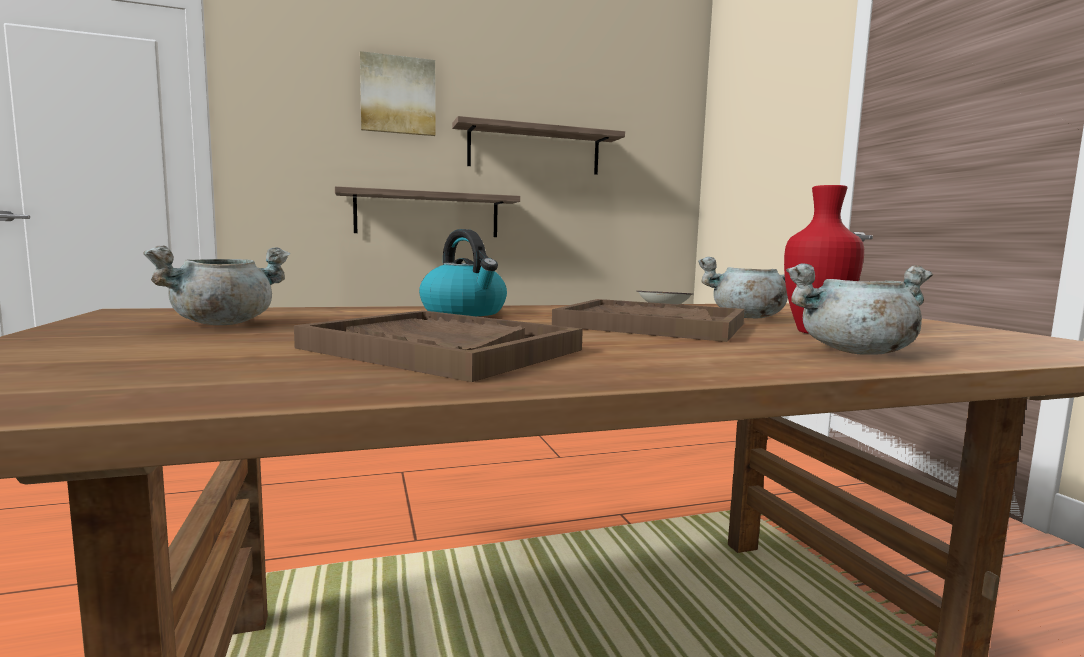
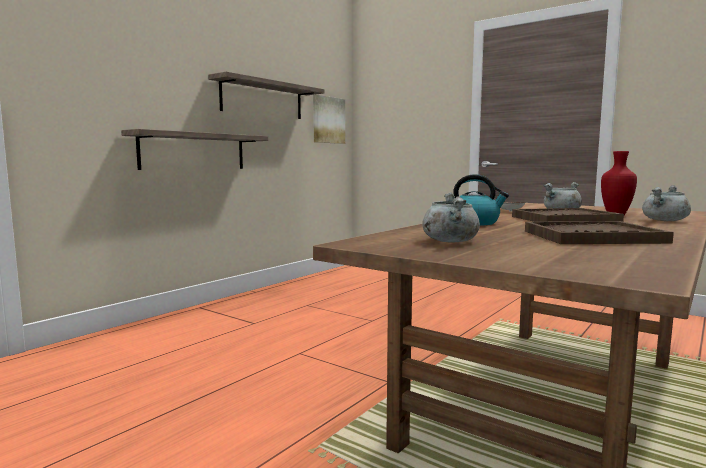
camera: 35 degrees left, 0 degrees up
picture [360,51,435,136] -> picture moved to [313,95,345,144]

